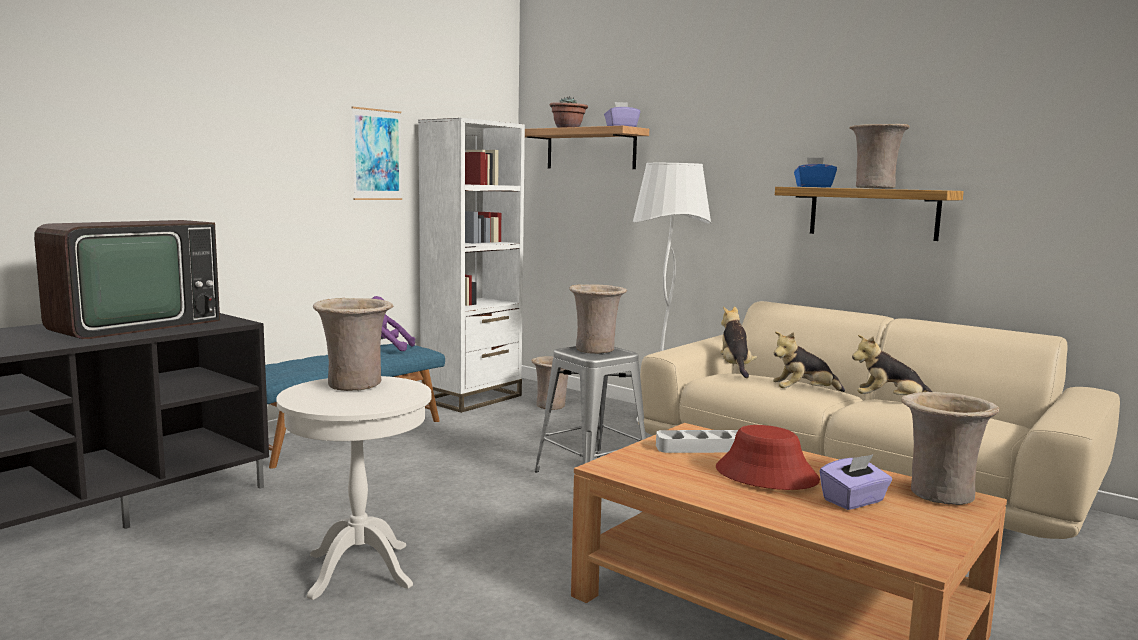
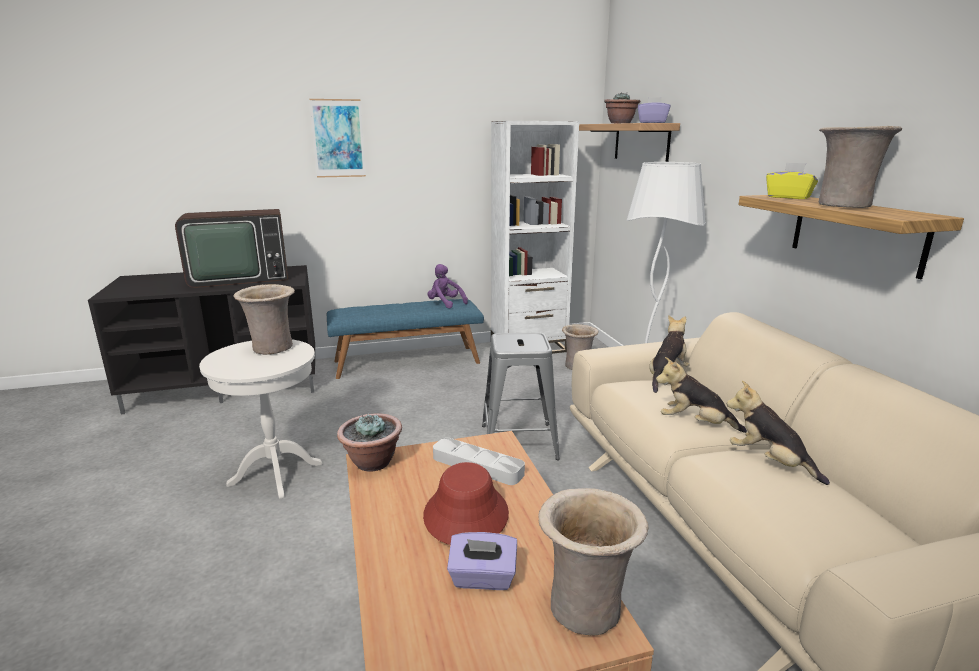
camera: 35 degrees right, 10 degrees up
picture [351,107,402,200] -> picture moved to [309,99,366,178]
beige vase [569,284,627,354] -> none
blue tissue box [794,157,837,187] -> yellow tissue box [766,162,818,199]
none -> potted plant [337,413,402,472]

